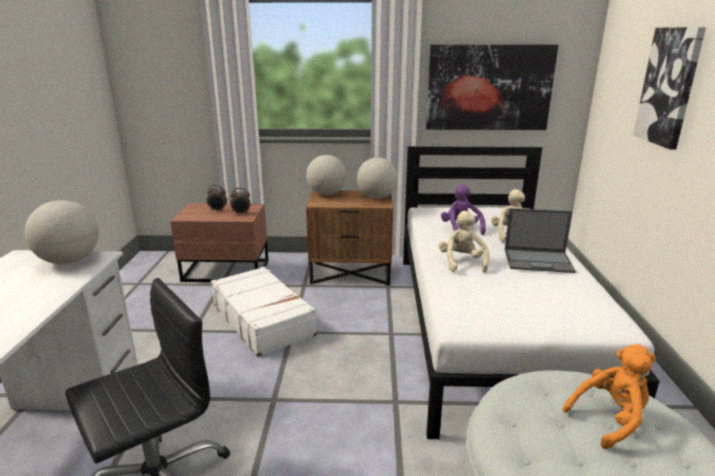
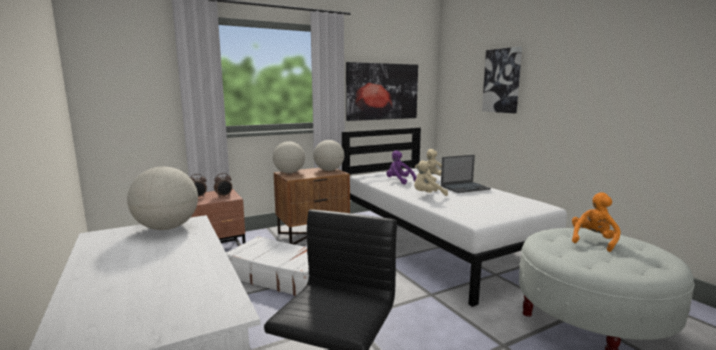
camera: 30 degrees left, 10 degrees down
beige plush toy [439,211,489,273] -> beige plush toy turned 75 degrees counterclockwise [414,160,448,196]

